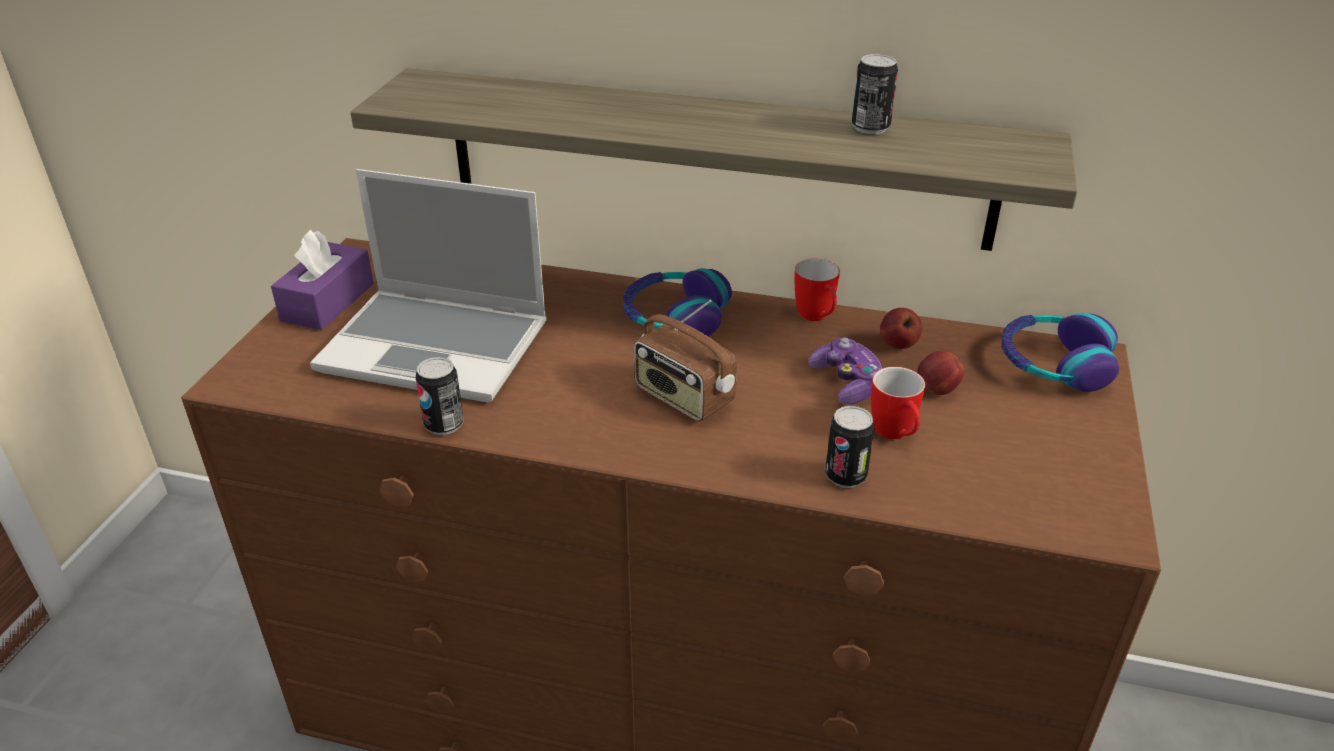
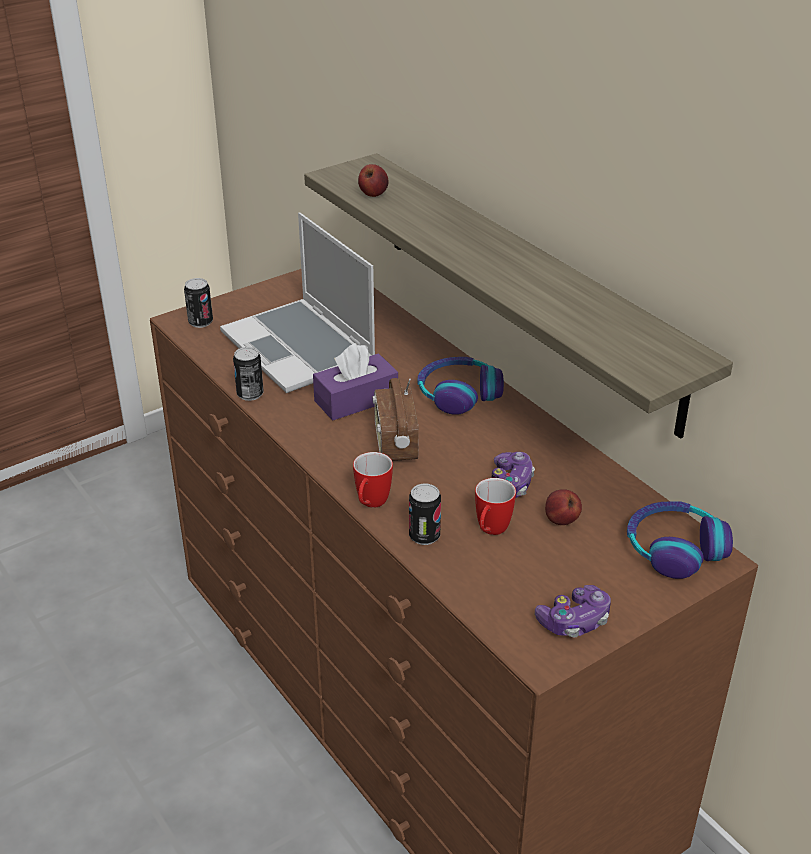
camera: 40 degrees right, 0 degrees up
purple tissue box [271,230,374,330] -> purple tissue box moved to [313,343,398,420]
mug [795,259,840,321] -> mug moved to [353,452,393,508]
can [852,54,898,134] -> can moved to [184,278,213,328]
apple [880,308,922,349] -> apple moved to [358,164,389,197]
none -> game controller [535,585,611,637]

